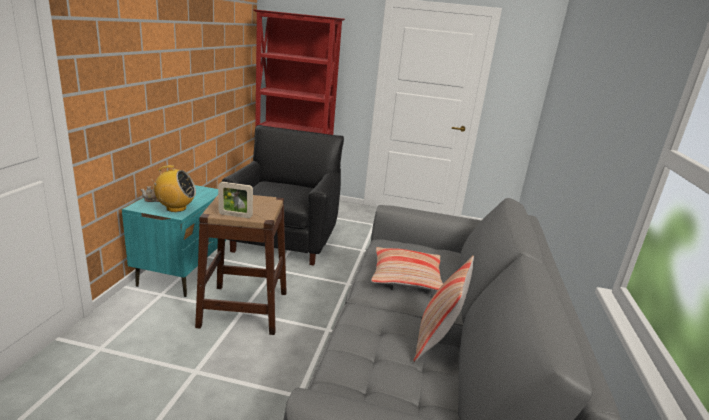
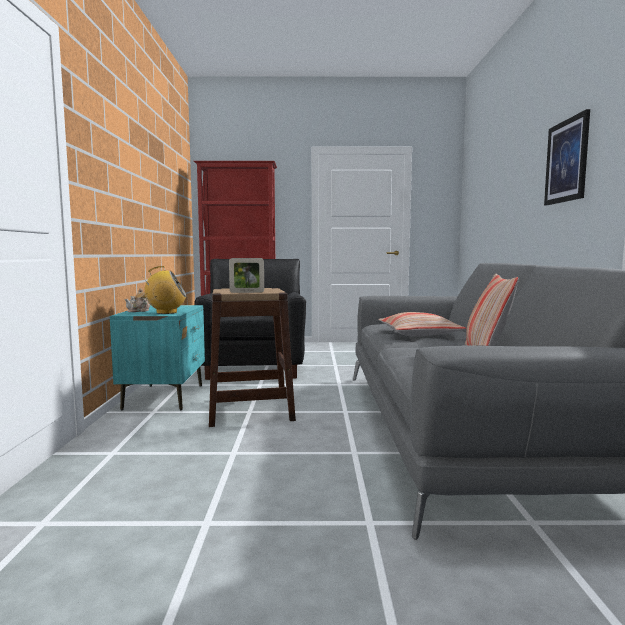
camera: 10 degrees left, 15 degrees down
none -> picture [544,109,590,205]

